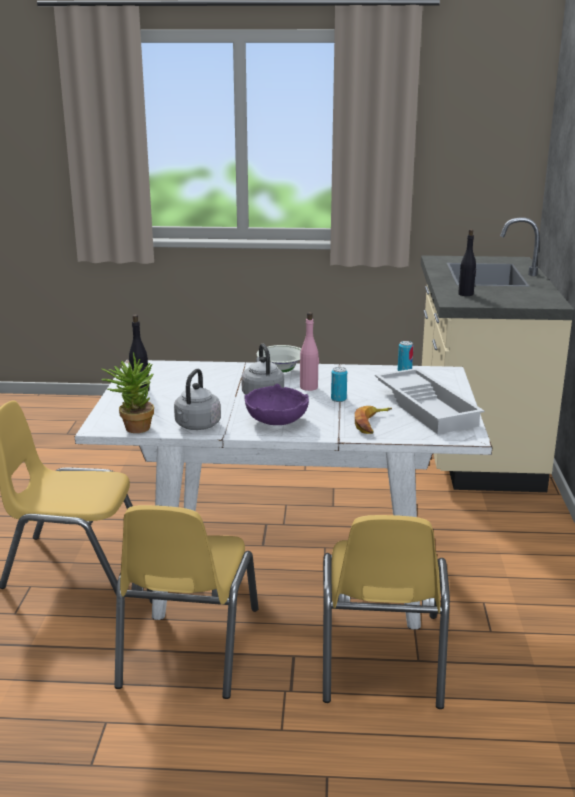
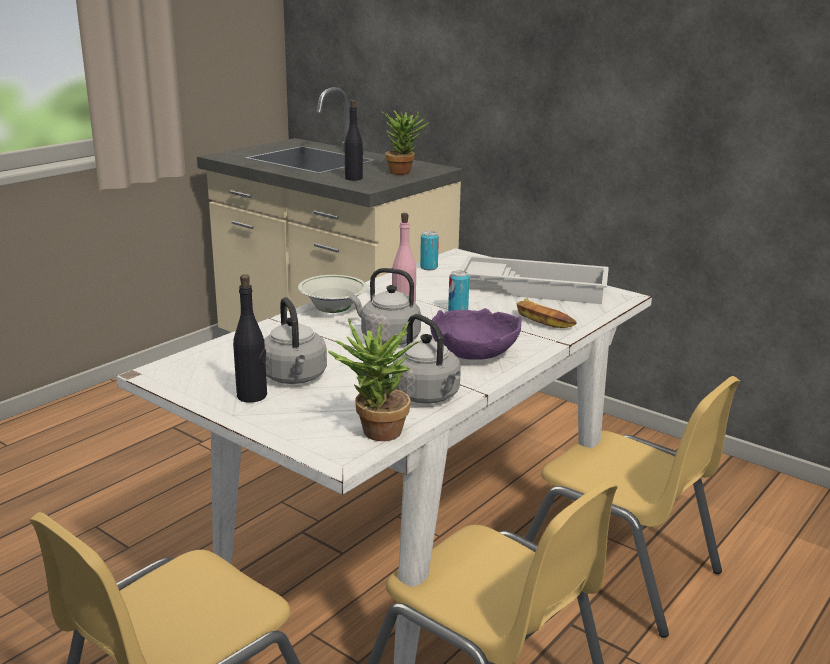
camera: 55 degrees left, 0 degrees up
none -> grey kettle [264,297,327,384]
none -> potted plant [382,110,429,175]

